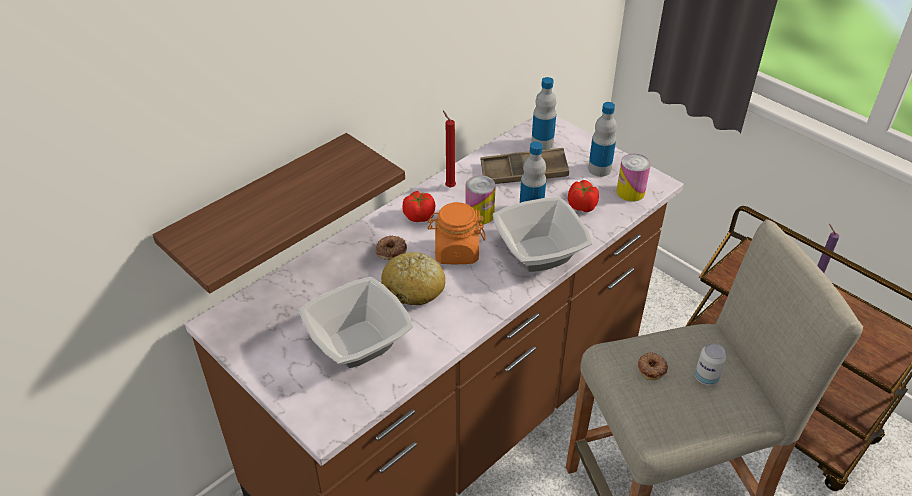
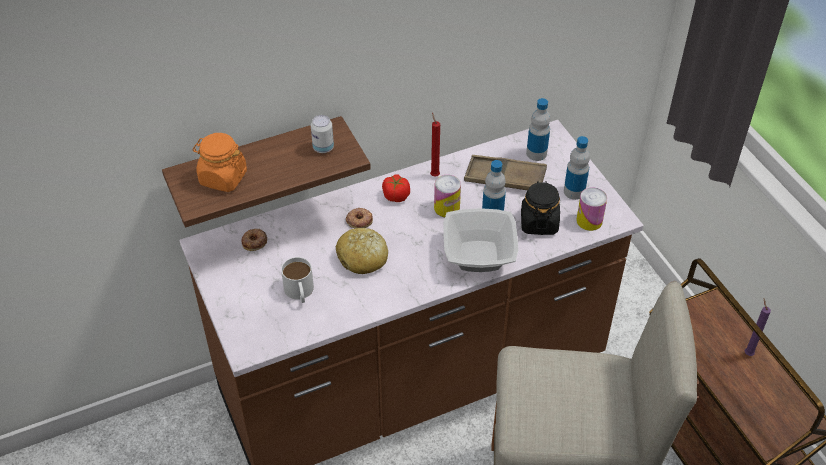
camera: 20 degrees right, 5 degrees up
bowl [299,277,413,368] -> white mug [281,257,314,303]
orange jar [428,202,485,264] -> orange jar moved to [192,133,247,192]
tomato [568,180,599,212] -> black jar [521,181,560,235]
donut [638,352,668,380] -> donut moved to [241,229,267,251]
can [695,343,726,385] -> can moved to [311,115,334,153]

